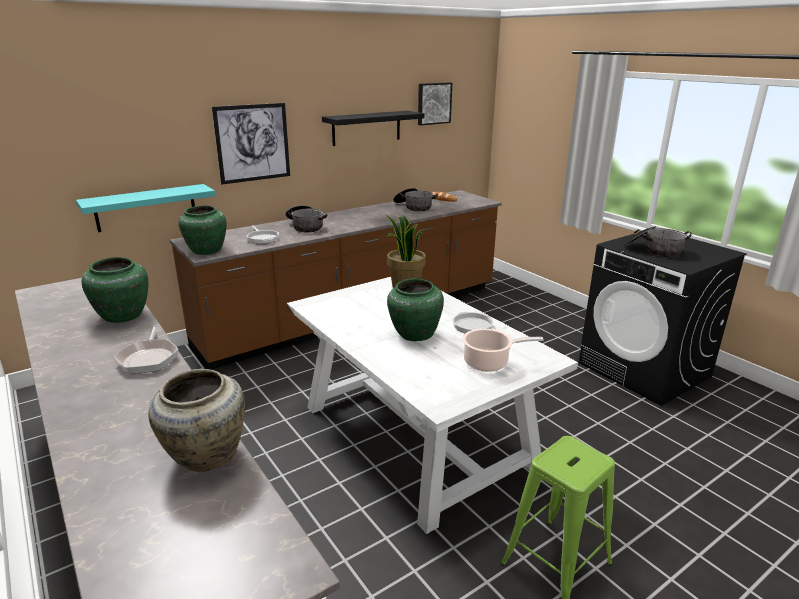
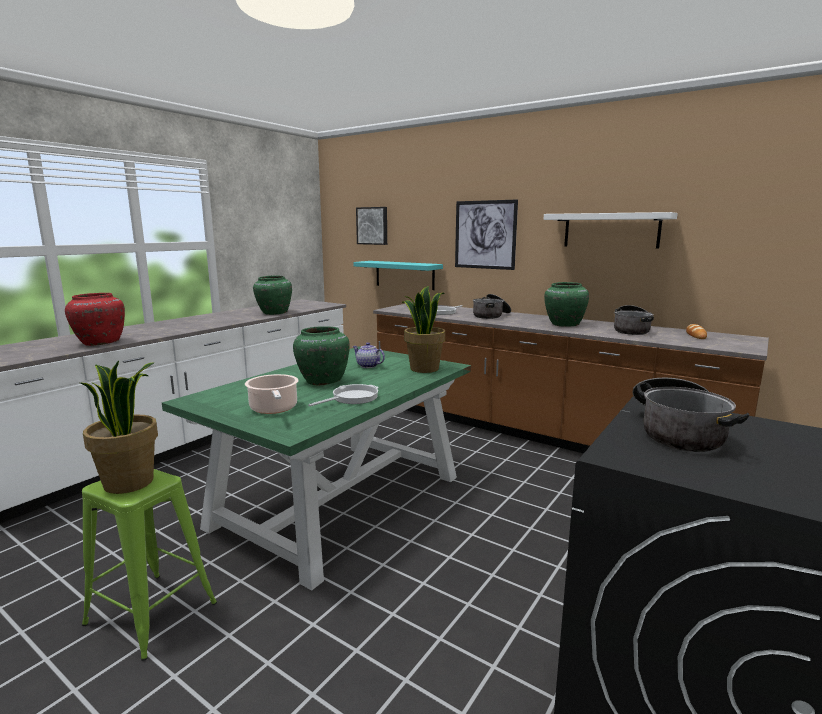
camera: 70 degrees right, 10 degrees down
frying pan [114,325,179,374] -> none
beige vase [148,369,245,472] -> red vase [65,293,125,346]
green vase [178,205,227,255] -> green vase moved to [544,282,589,326]
white dining table [287,277,578,534] -> green dining table [162,346,471,591]
black shelf [322,111,424,146] -> white shelf [544,212,678,249]
picture [418,82,452,125] -> picture moved to [356,207,387,245]
none -> potted plant [81,361,158,494]
none -> teapot [352,342,385,368]

